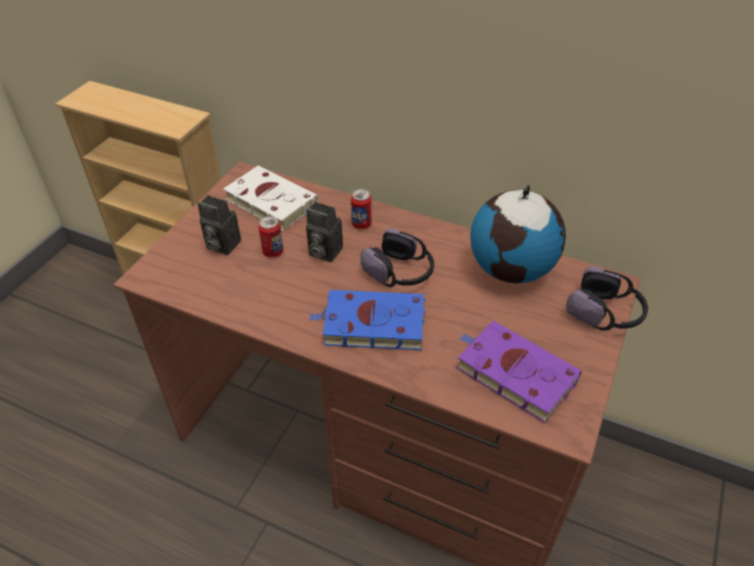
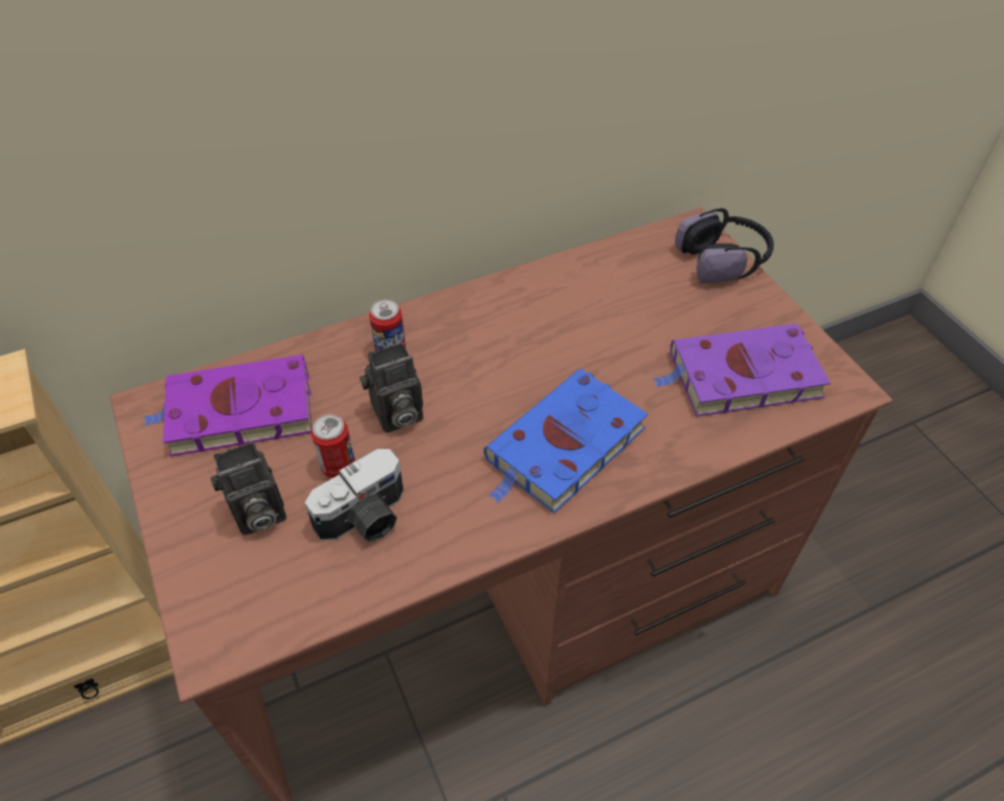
camera: 50 degrees left, 5 degrees up
white book [223,165,319,231] -> purple book [143,355,312,456]
headphones [360,228,434,287] -> none
globe [470,185,566,284] -> none
none -> camera [305,449,404,542]

